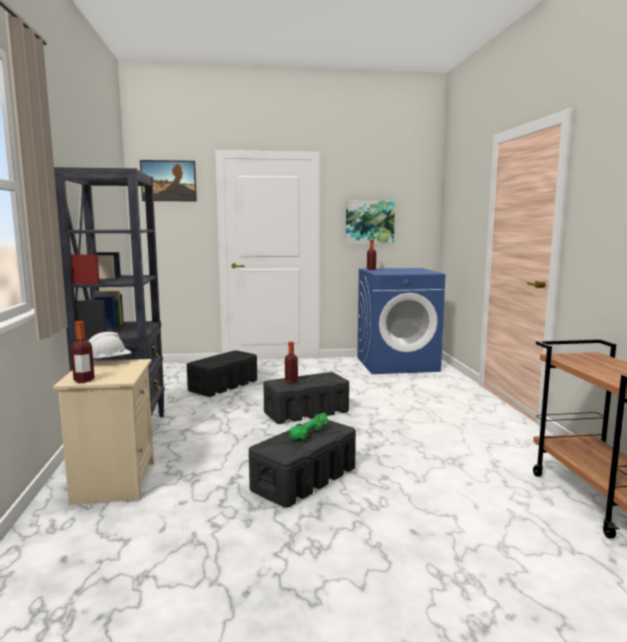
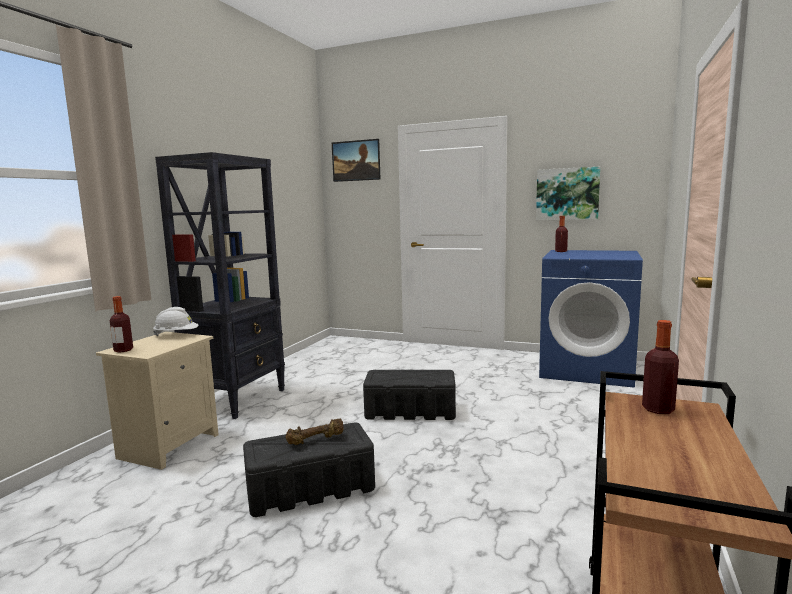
camera: 30 degrees right, 0 degrees up
black storage box [187,350,257,397] -> none
bottle [285,342,298,383] -> bottle moved to [642,320,679,414]
green dumbbell [289,413,328,440] -> brown dumbbell [285,419,343,445]

